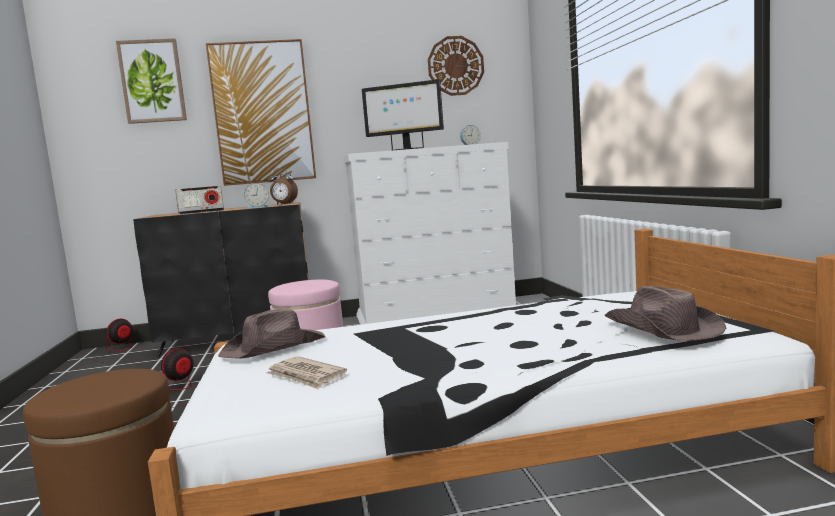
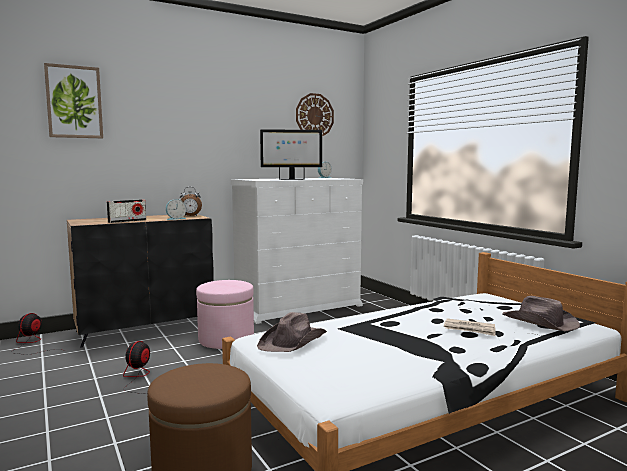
camera: 20 degrees left, 0 degrees up
picture [206,39,316,186] -> none
newspaper [266,356,347,389] -> newspaper moved to [444,319,495,336]

